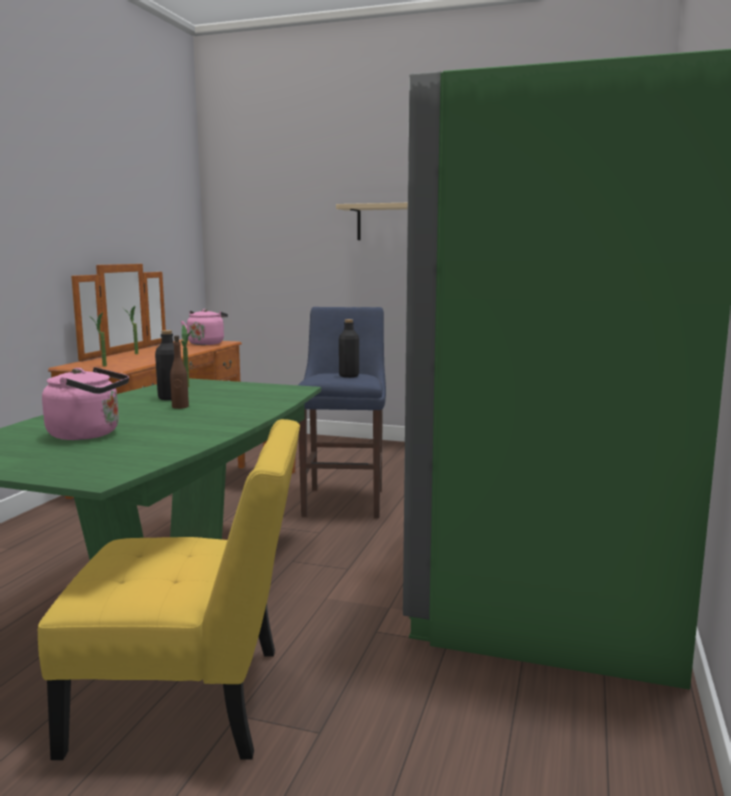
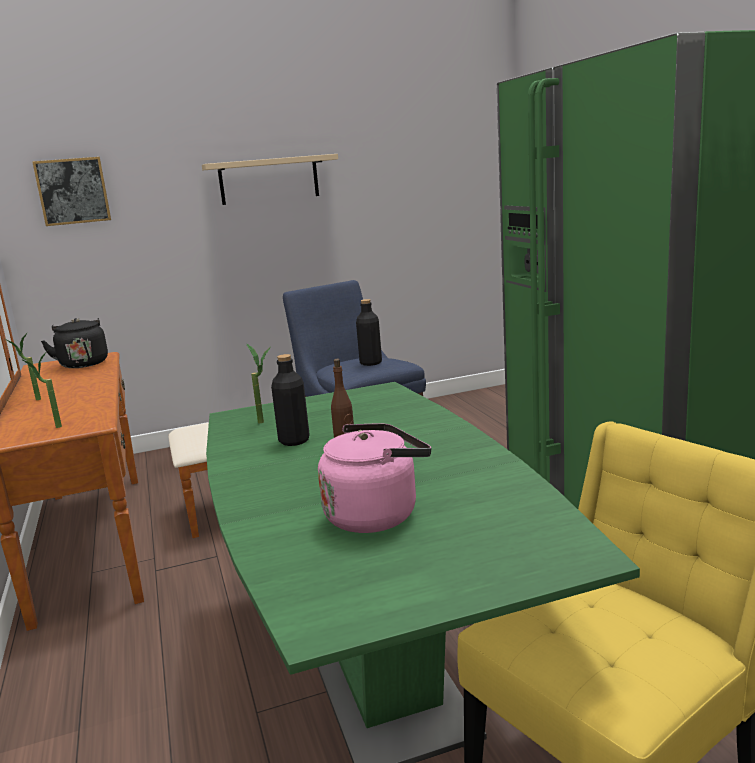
camera: 35 degrees left, 5 degrees up
pink kettle [181,309,228,345] -> black kettle [41,318,108,368]
none -> picture [32,157,111,226]

